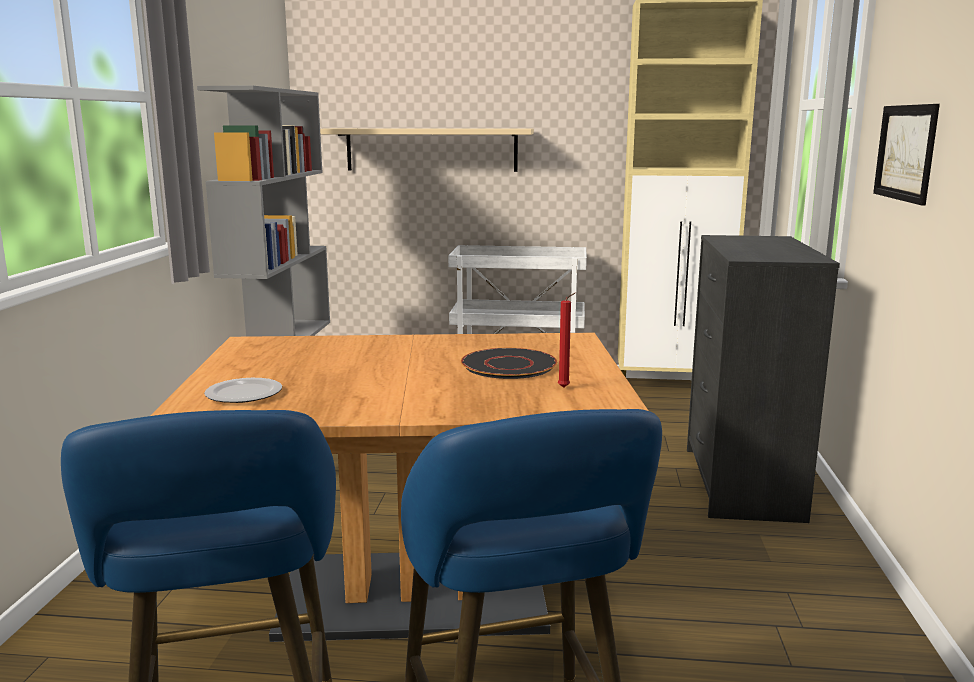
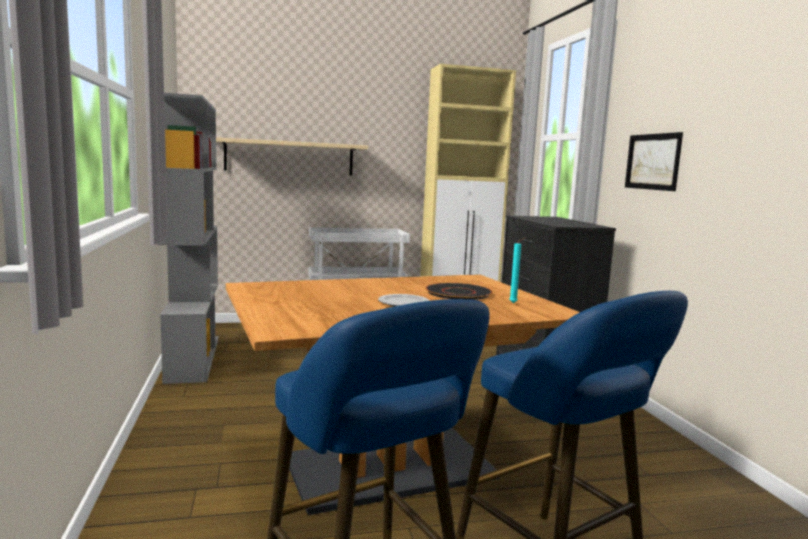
camera: 20 degrees left, 5 degrees down
plate [204,378,282,403] -> plate moved to [378,294,429,306]
red candle [558,292,576,388] -> turquoise candle [509,238,525,303]

